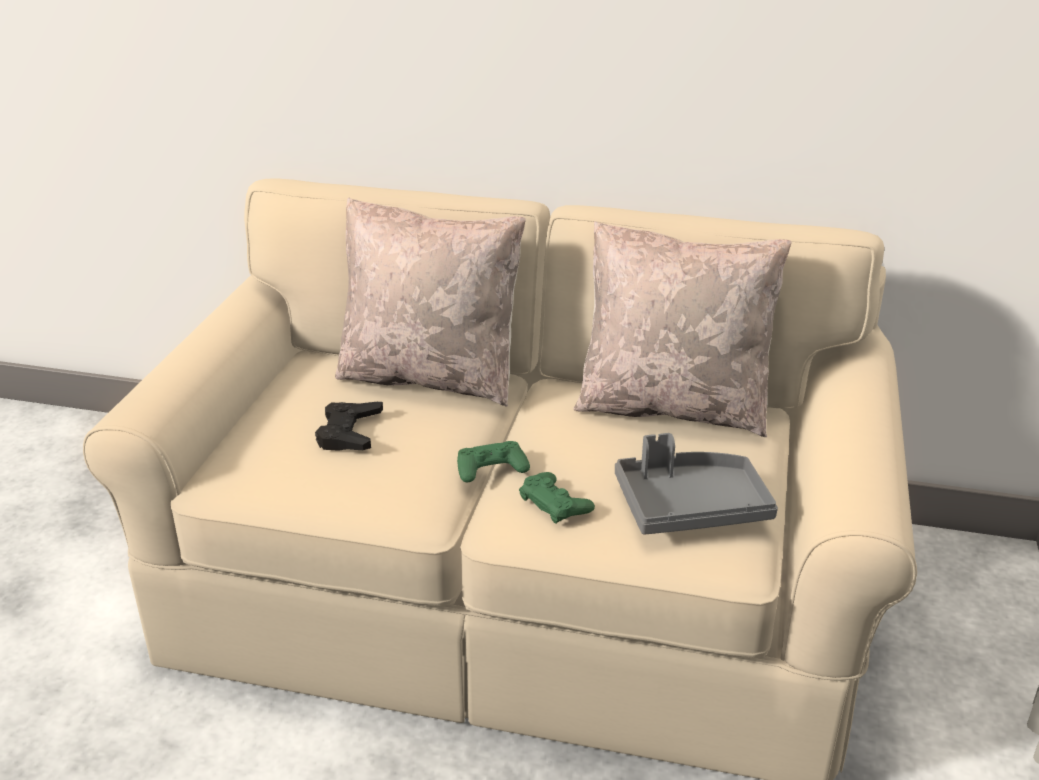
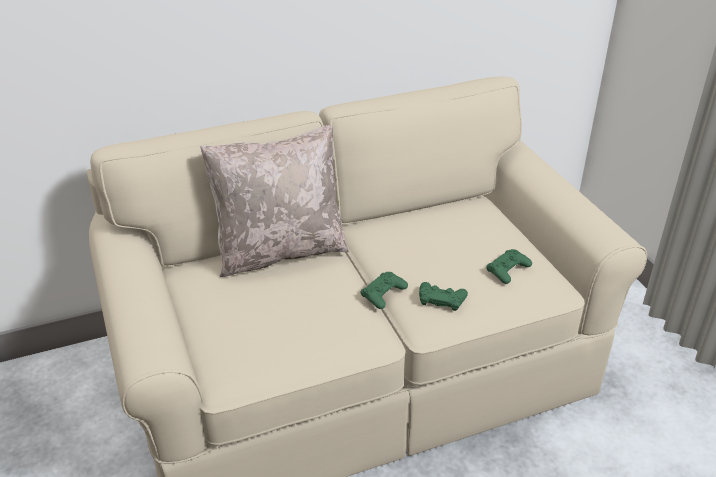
camera: 35 degrees left, 5 degrees up
black game controller [315,402,383,451] -> none
beige pillow [573,221,792,437] -> none
grey tray [615,433,778,535] -> green game controller [486,249,532,284]

